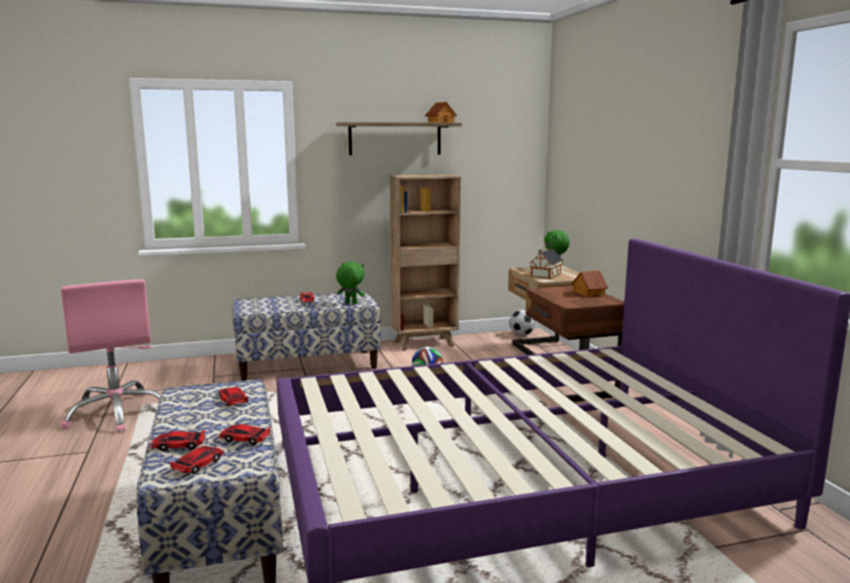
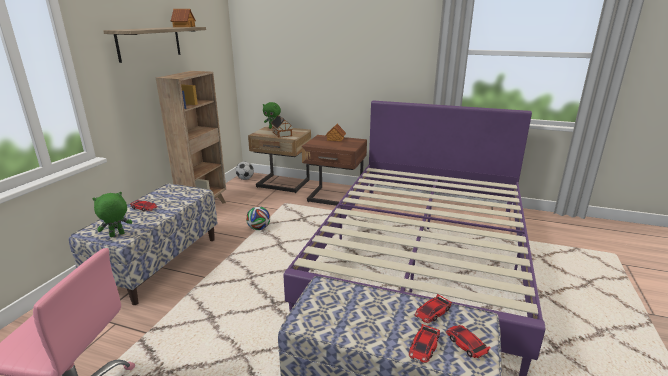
camera: 55 degrees left, 10 degrees up
toy car [219,387,248,407] -> none
green plush toy [336,262,365,304] -> green plush toy moved to [92,192,132,237]

